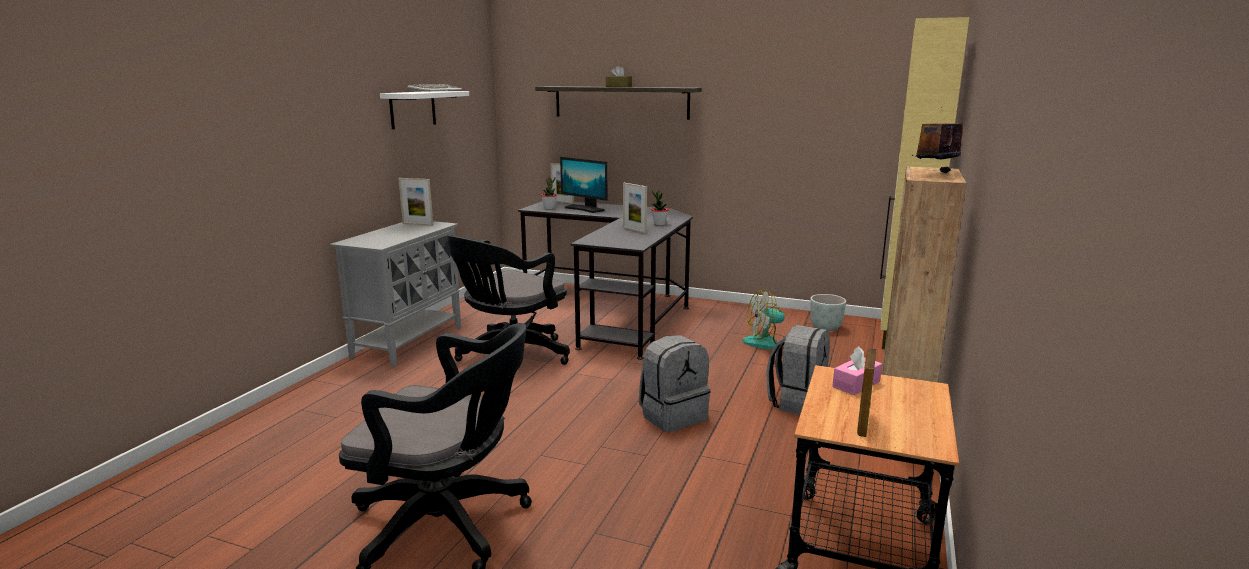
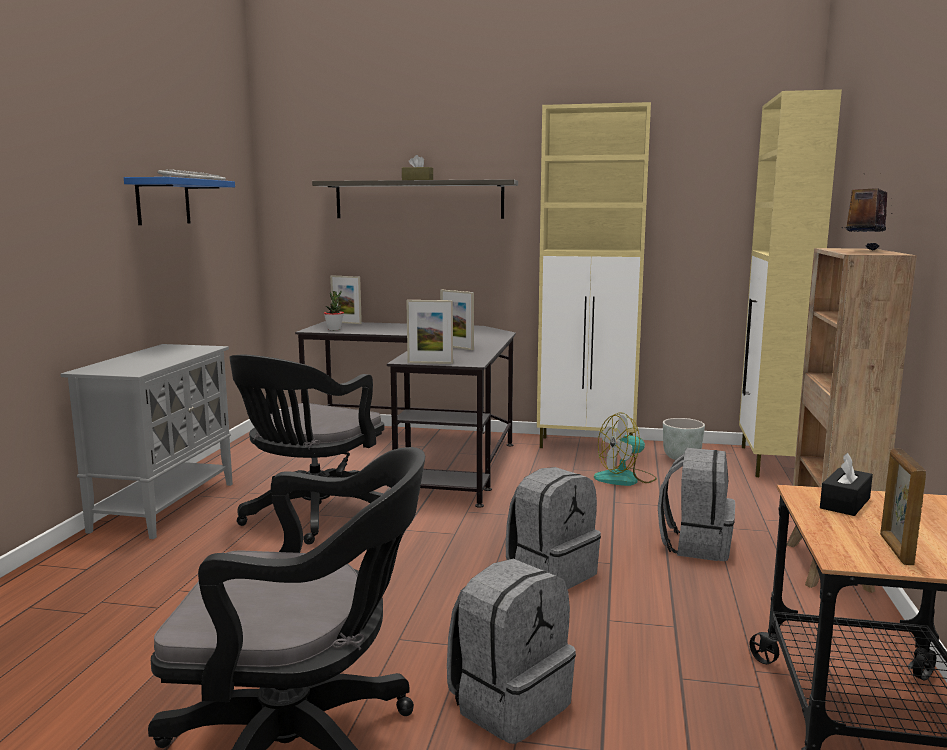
camera: 10 degrees left, 5 degrees down
white shelf [380,91,469,129] -> blue shelf [124,177,235,225]
picture frame [398,178,433,226] -> picture frame moved to [406,300,453,364]
monitor [560,157,608,213] -> none
potted plant [651,190,669,226] -> none
pink tissue box [832,346,882,395] -> black tissue box [820,453,873,516]
none -> grey backpack [447,559,576,744]
none -> beige cabinet [537,102,651,448]

